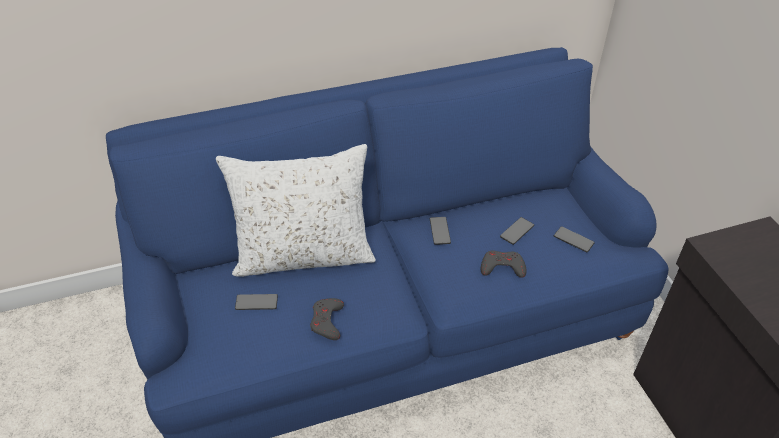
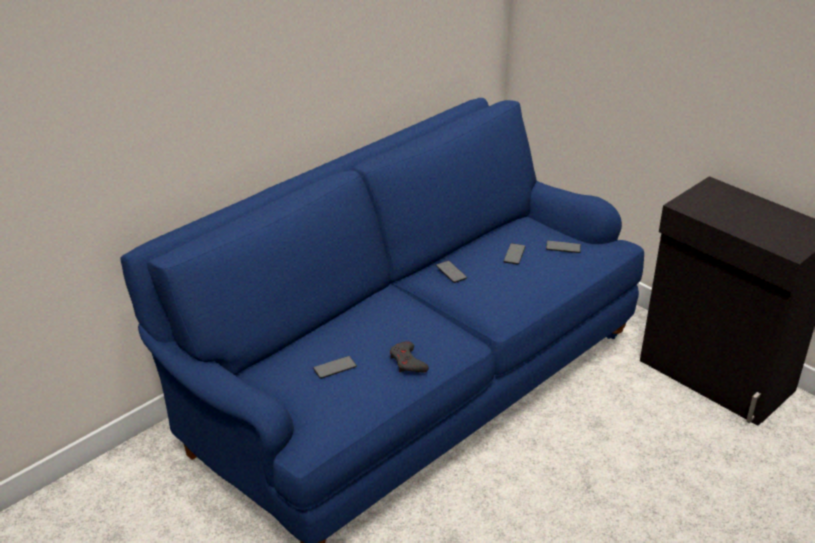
camera: 25 degrees left, 10 degrees down
white pillow [216,144,376,277] -> none
grey game controller [481,250,527,278] -> none

